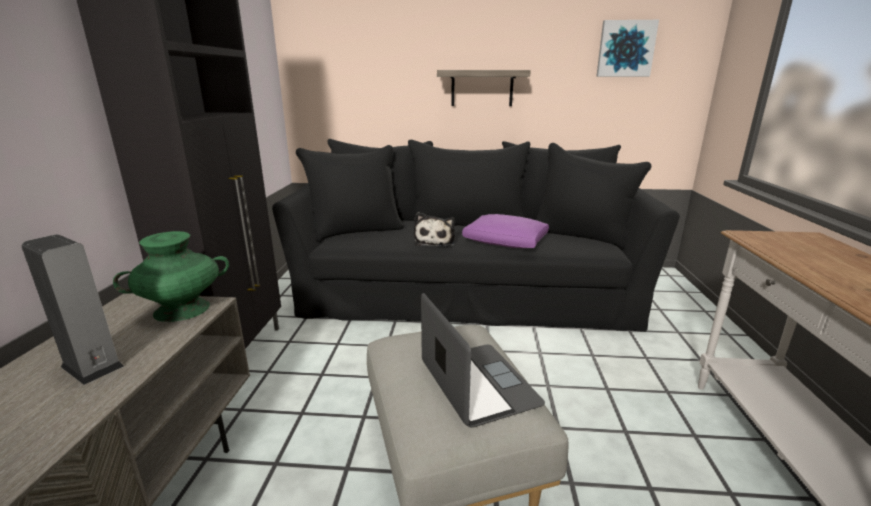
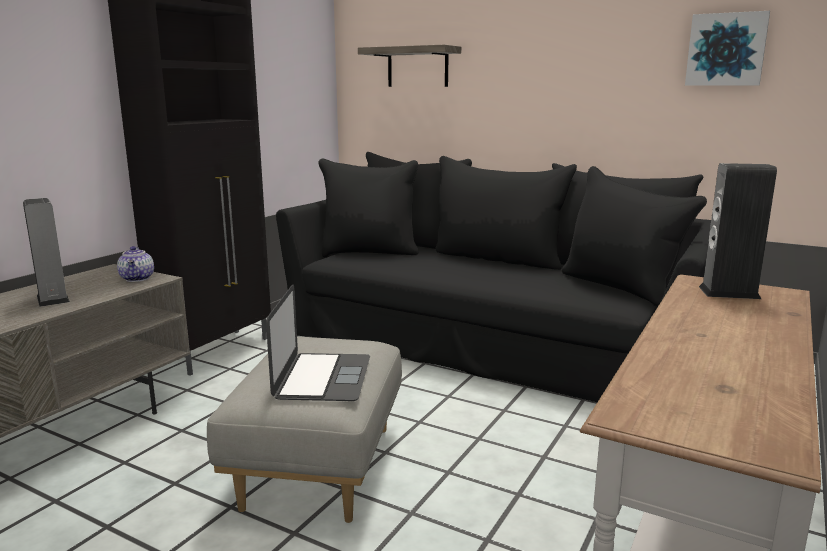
camera: 25 degrees right, 5 degrees down
green vase [113,231,229,322] -> teapot [117,246,154,282]
plush toy [414,212,455,247] -> none
shelf [437,70,531,106] -> shelf moved to [358,44,461,87]
purple pillow [462,214,549,248] -> none
none -> speaker [699,163,777,299]

